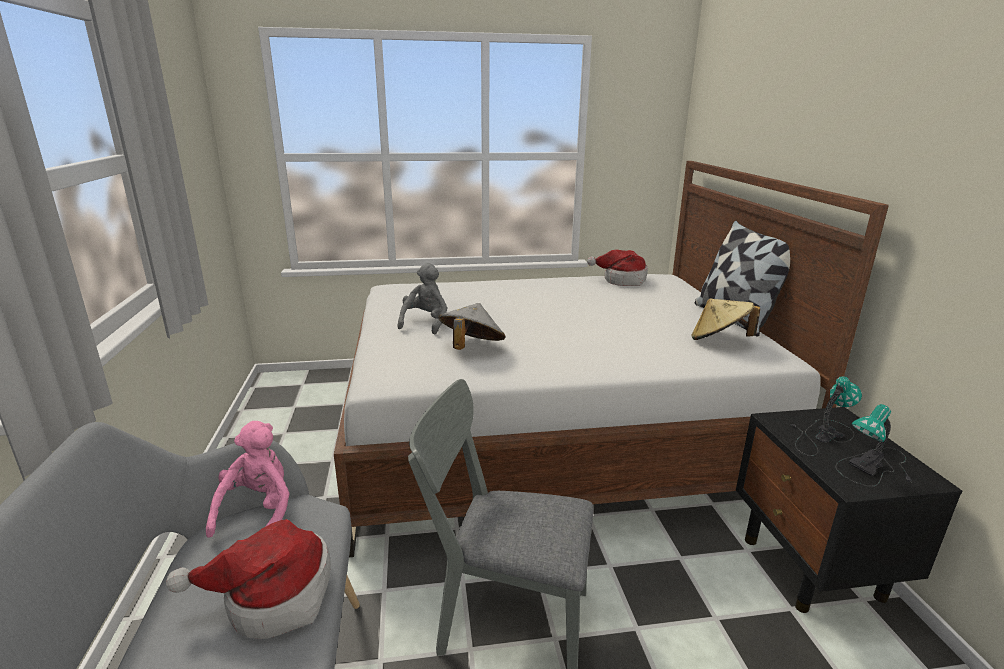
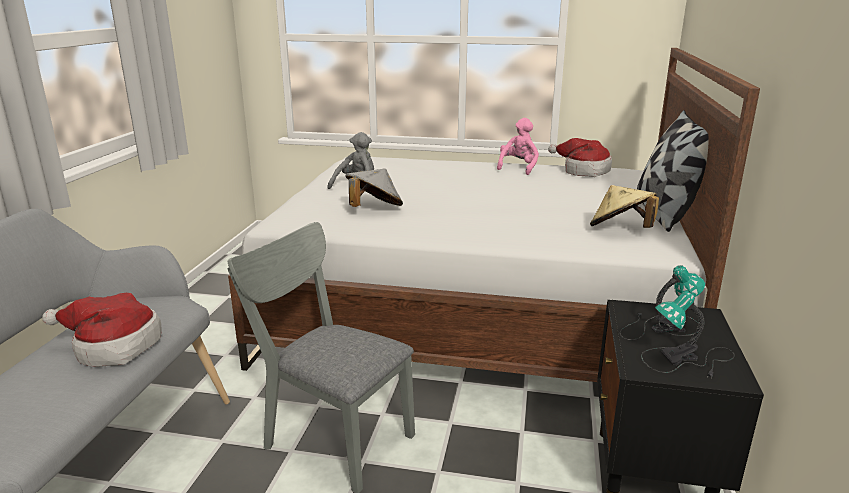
camera: 20 degrees right, 0 degrees up
pink plush toy [206,421,290,538] -> pink plush toy moved to [497,118,539,175]

